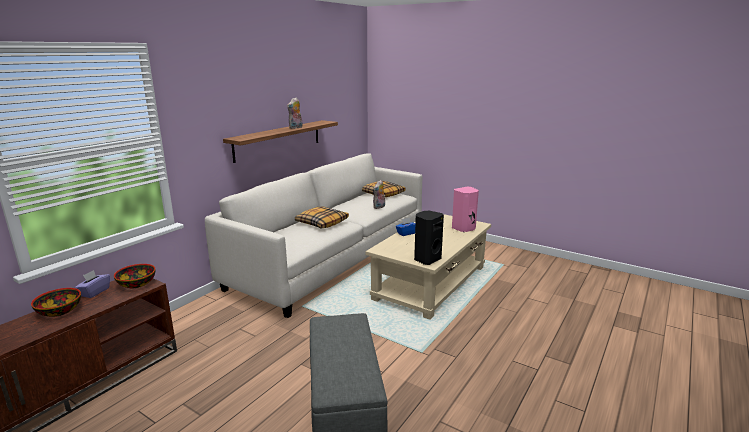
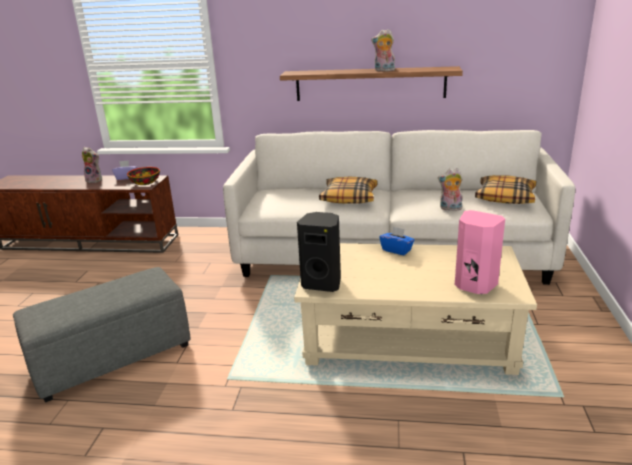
camera: 65 degrees right, 5 degrees up
bowl [31,288,81,317] -> plush toy [82,147,102,183]

